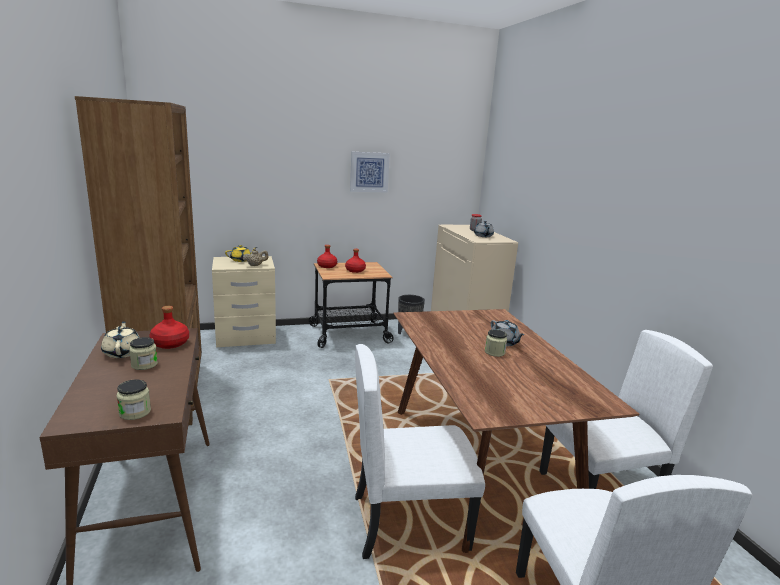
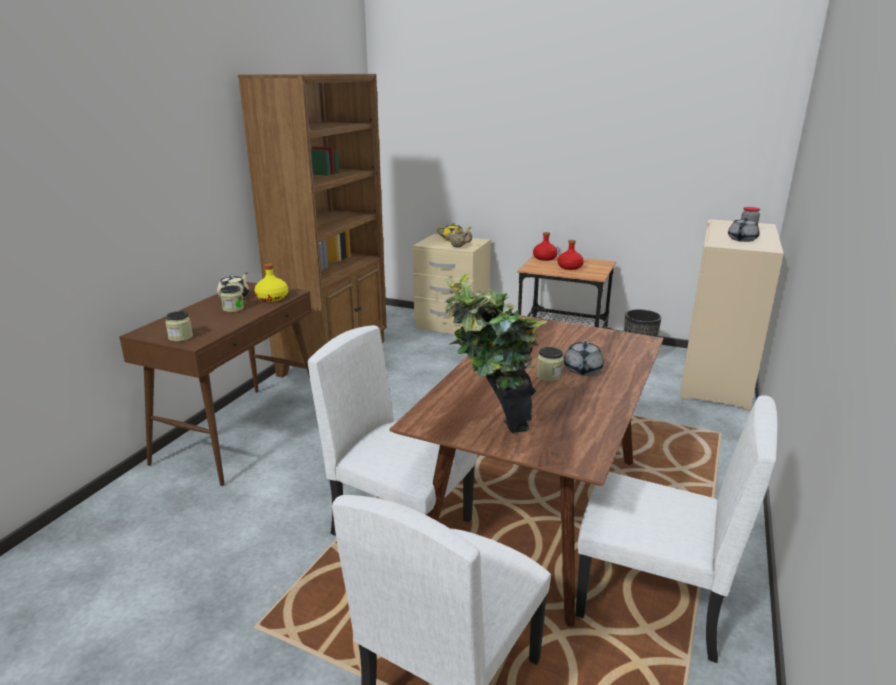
camera: 40 degrees right, 5 degrees up
red bottle [149,306,189,349] -> yellow bottle [254,263,288,302]
picture [350,151,390,193] -> none
none -> potted plant [445,273,548,433]

